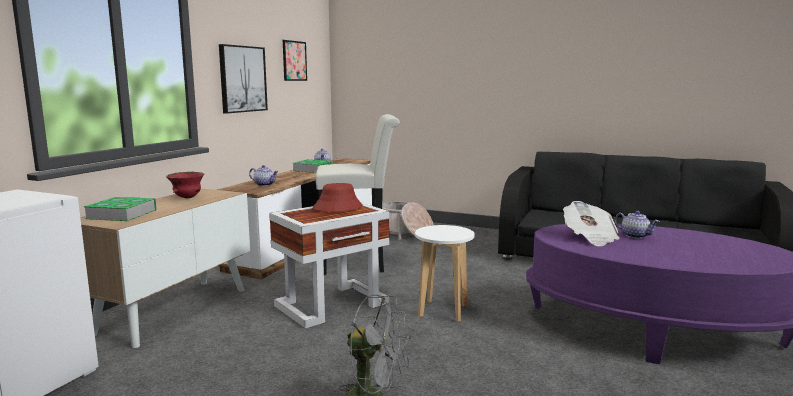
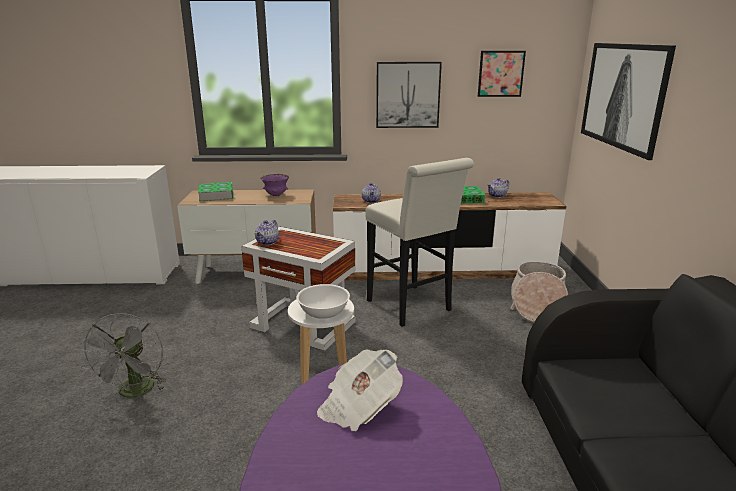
camera: 65 degrees right, 10 degrees up
red bowl [166,172,204,198] -> purple bowl [260,174,289,196]
red hat [313,183,363,212] -> none
teapot [614,211,660,239] -> teapot moved to [255,220,279,245]
none -> white bowl [296,284,350,319]
none -> picture [581,43,676,160]

